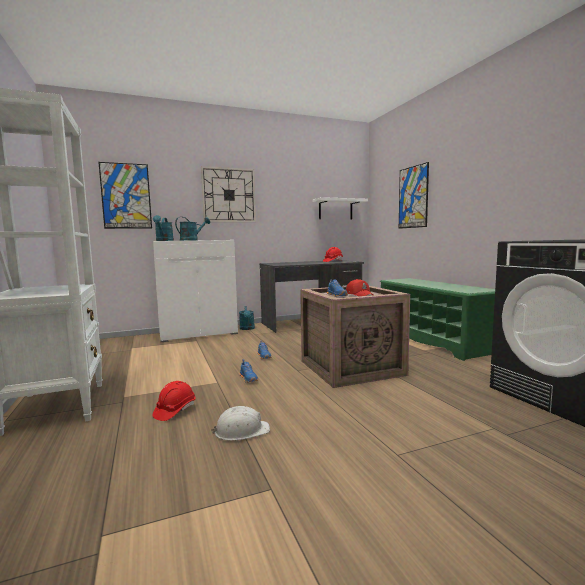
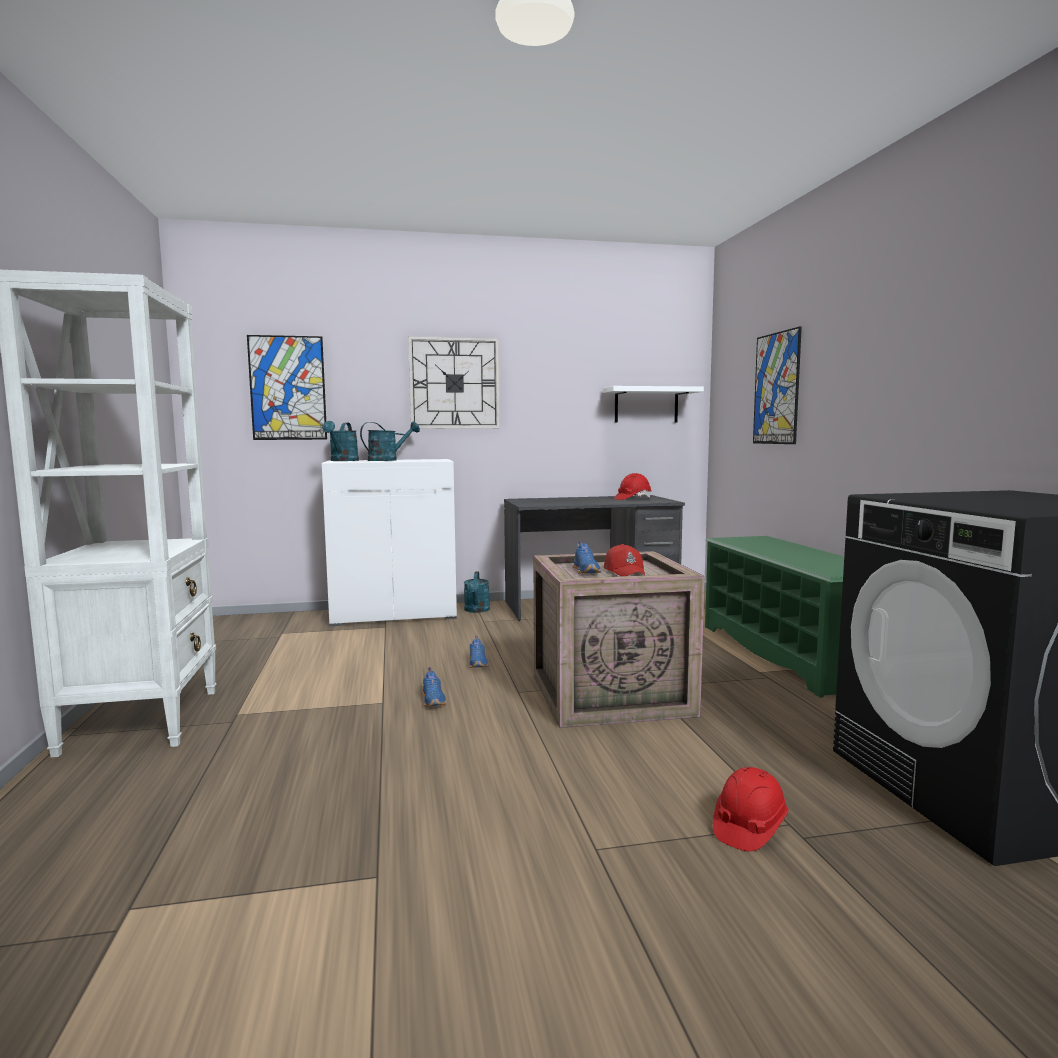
camera: 10 degrees right, 0 degrees up
red hard hat [153,381,196,421] -> red hard hat moved to [713,767,789,851]
white hard hat [211,406,270,441] -> none

